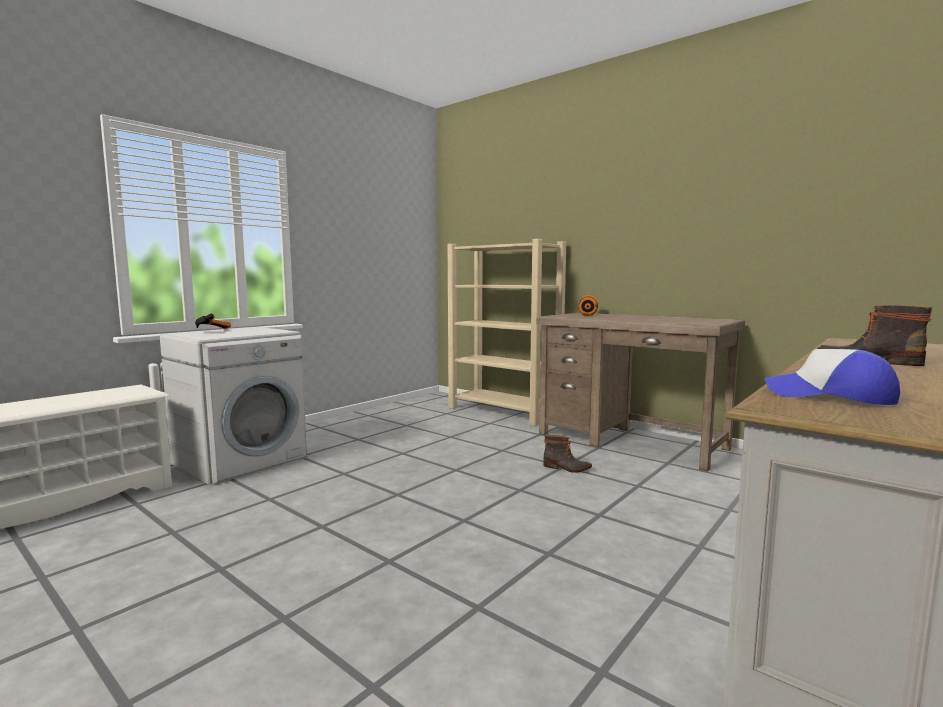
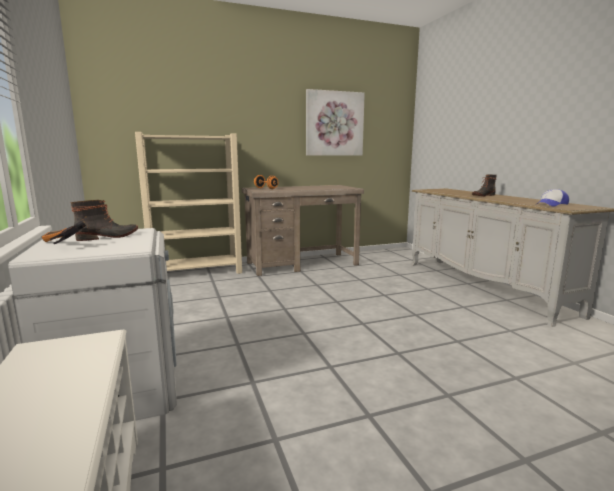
camera: 60 degrees left, 5 degrees up
boot [543,435,592,473] -> boot moved to [71,200,138,241]
none -> picture [306,89,365,156]

